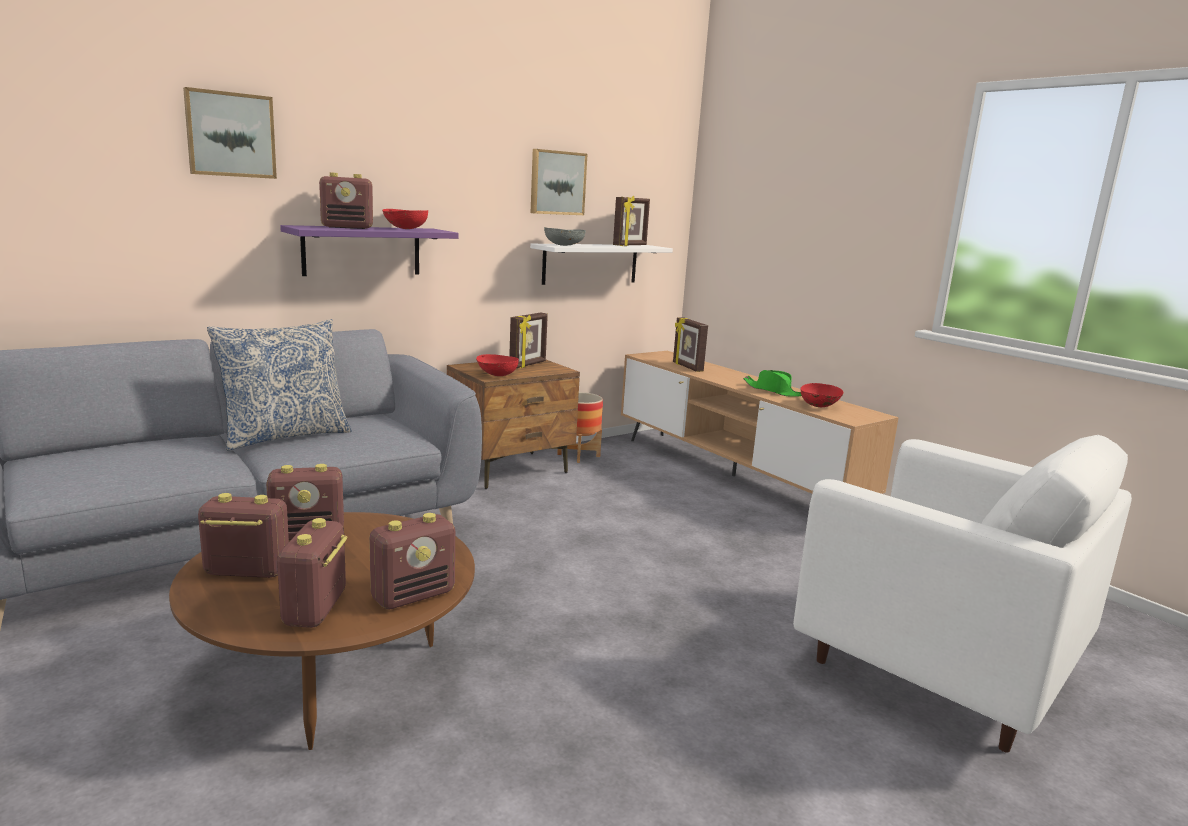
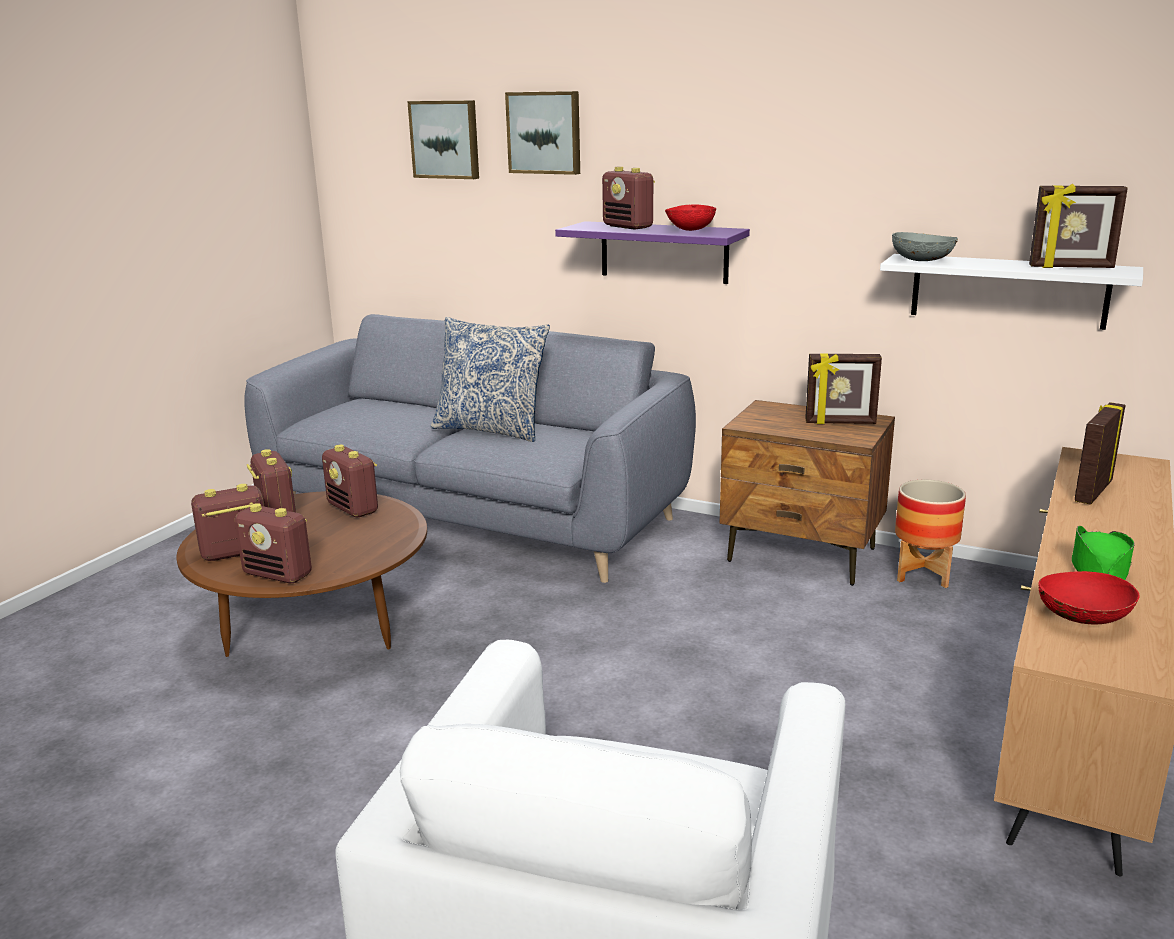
camera: 65 degrees right, 5 degrees up
red bowl [476,354,519,376] -> none
picture [531,149,587,215] -> picture moved to [407,100,479,179]

